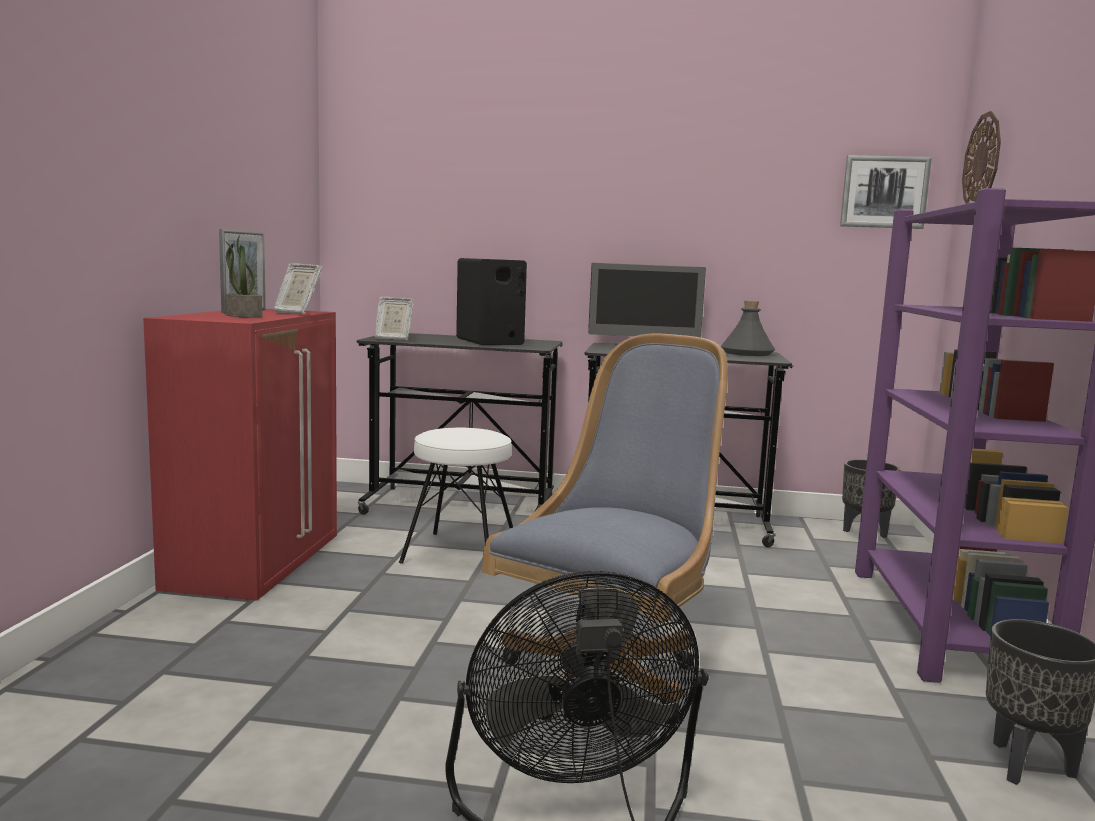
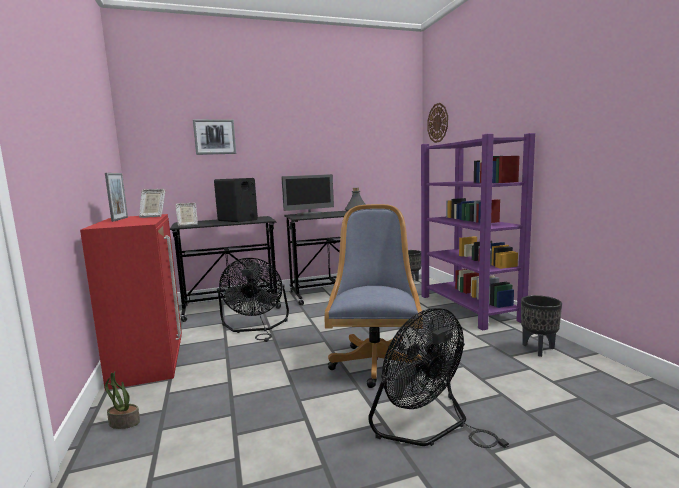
camera: 25 degrees left, 0 degrees up
potted plant [225,235,262,317] -> potted plant moved to [105,371,140,429]
white stool [399,427,513,563] -> black fan [217,258,289,342]
picture [840,155,932,229] -> picture moved to [193,119,236,155]

